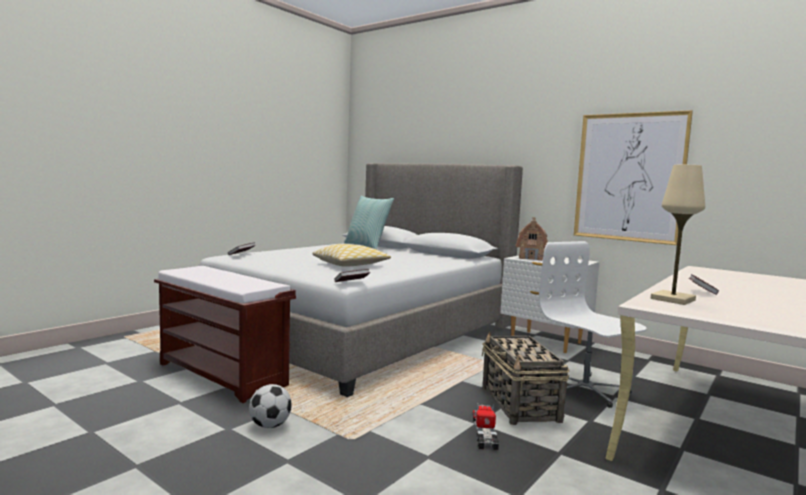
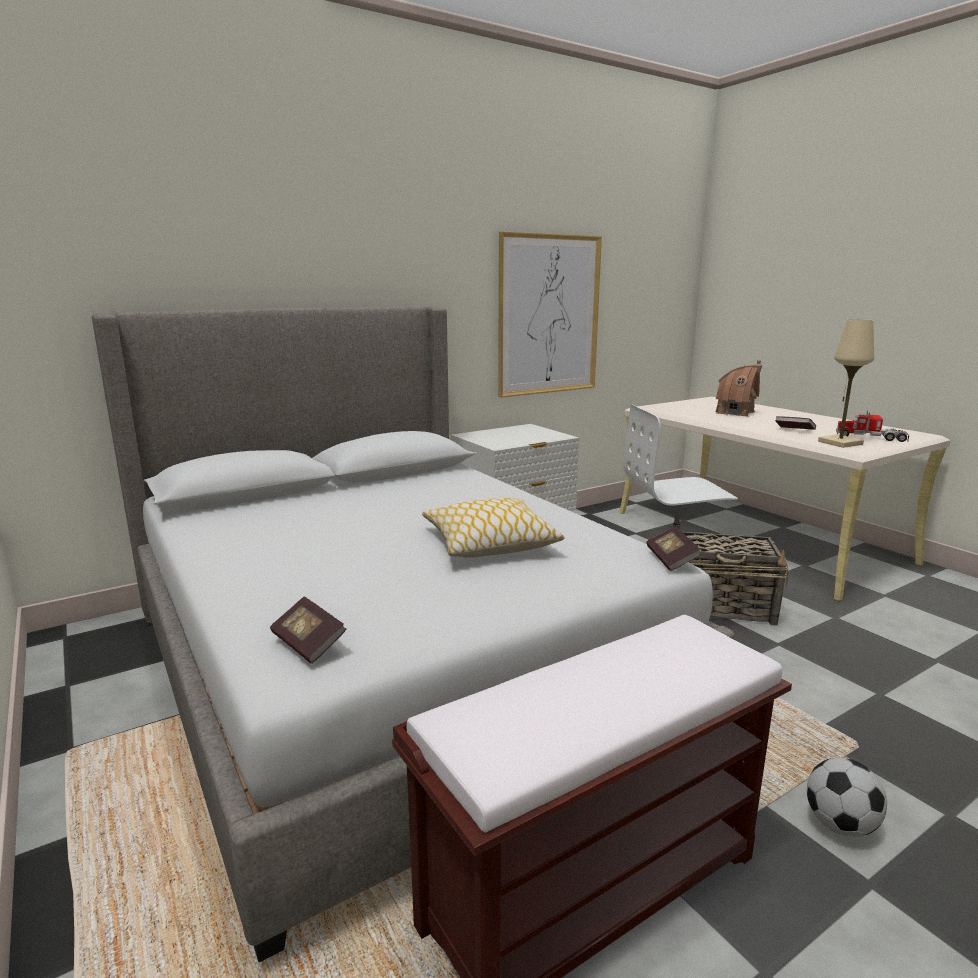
camera: 70 degrees left, 10 degrees up
pillow [344,195,394,250] -> none
toy truck [473,403,499,450] -> toy truck moved to [836,410,909,442]
toy house [515,217,548,261] -> toy house moved to [716,360,762,417]

